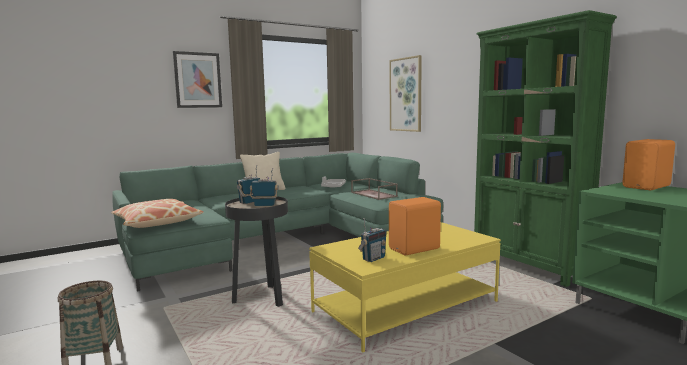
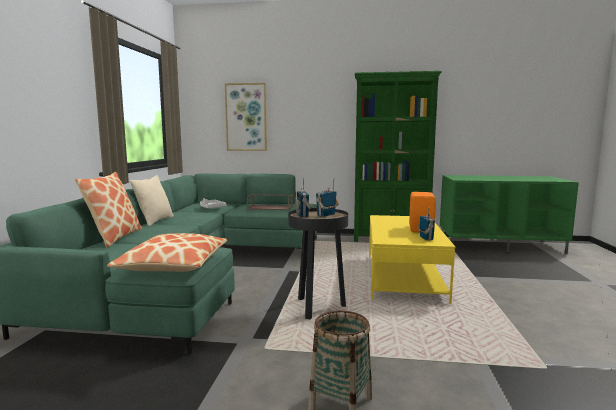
camera: 50 degrees left, 0 degrees up
picture [173,51,222,108] -> none
orange speaker [622,139,675,190] -> none
none -> pillow [75,172,142,247]

